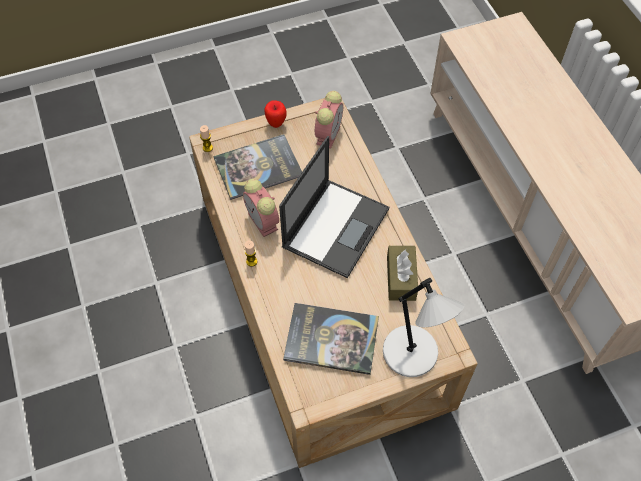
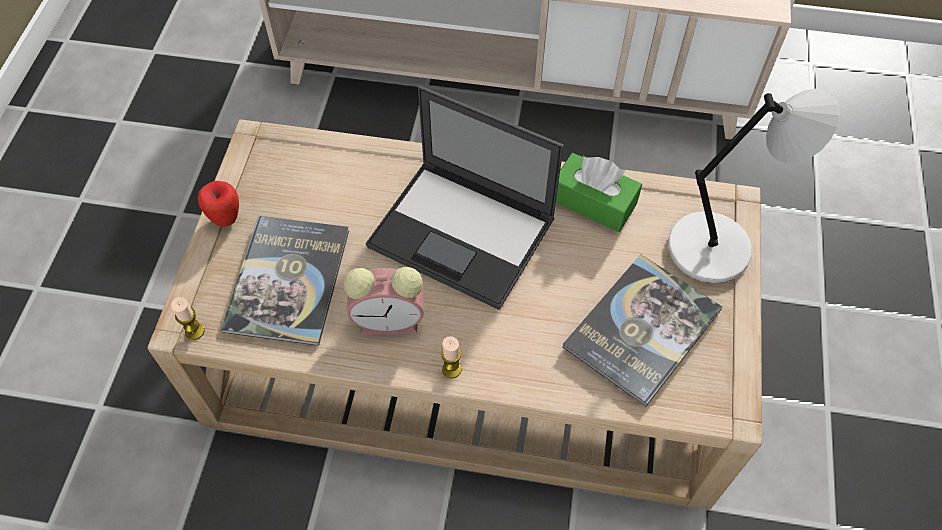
camera: 60 degrees left, 0 degrees up
laptop [279,136,389,278] -> laptop turned 150 degrees clockwise [366,86,564,310]
alarm clock [315,91,343,149] -> none
brown tissue box [387,246,418,301] -> green tissue box [556,153,642,232]

